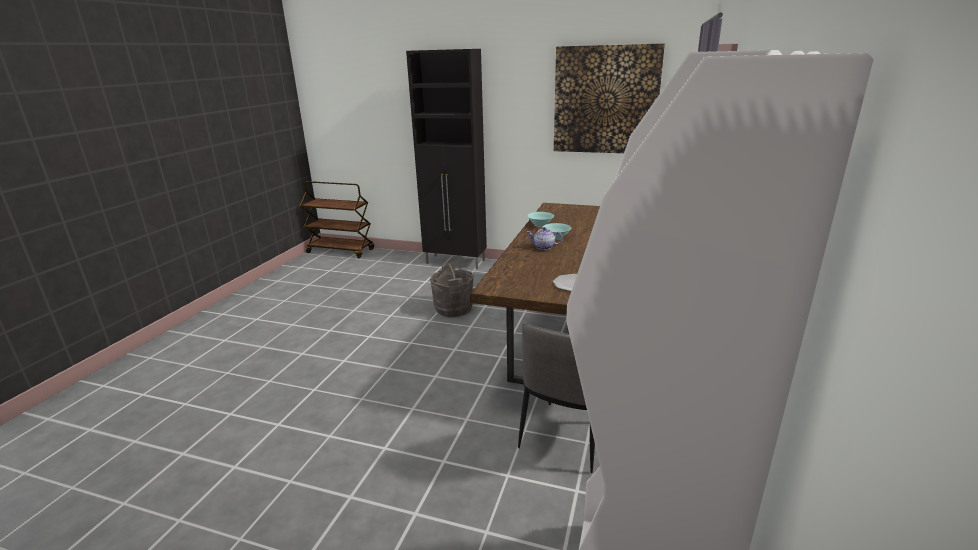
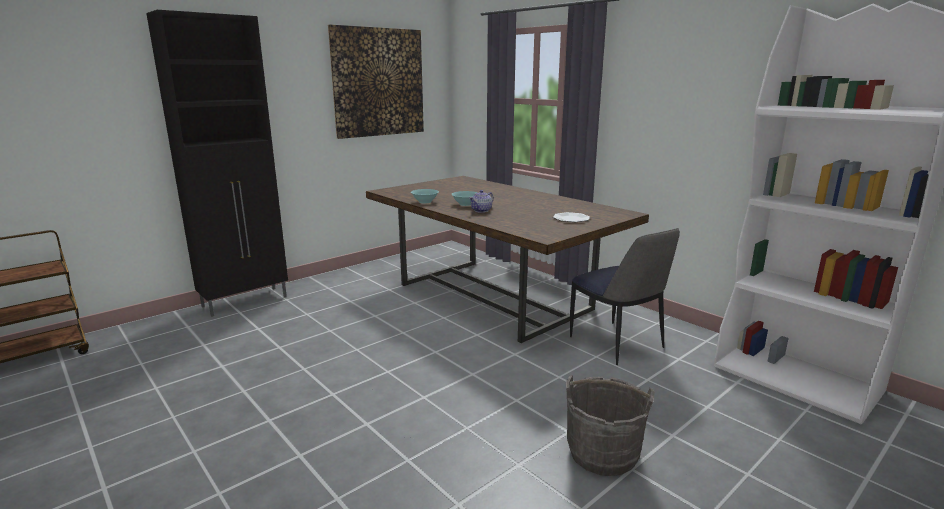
camera: 60 degrees left, 5 degrees down
grey bucket [430,263,474,317] -> grey bucket moved to [566,376,655,476]

